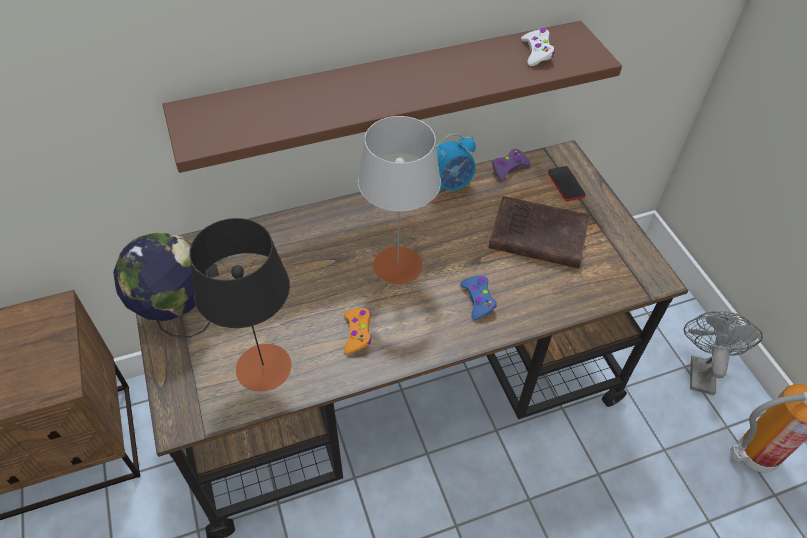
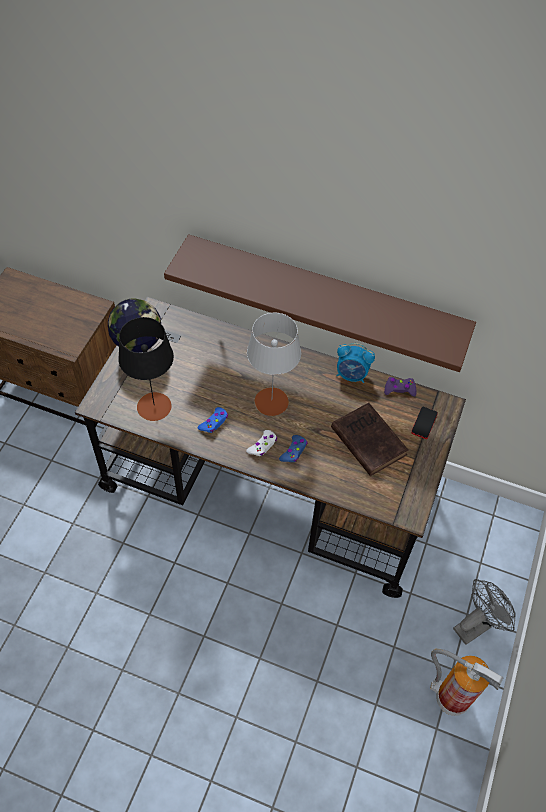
camera: 40 degrees right, 5 degrees up
orange game controller [344,308,371,354] -> blue game controller [198,407,228,433]
white game controller [521,29,555,66] -> white game controller moved to [246,430,277,456]

